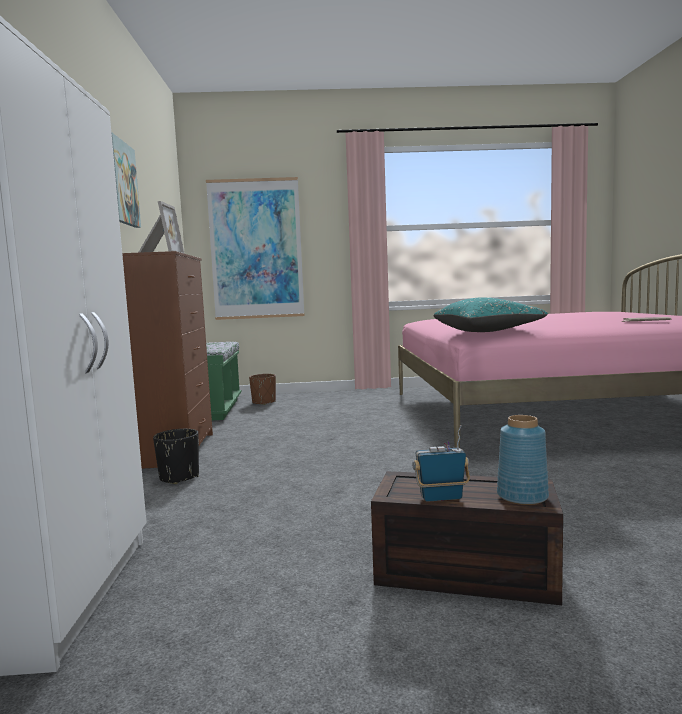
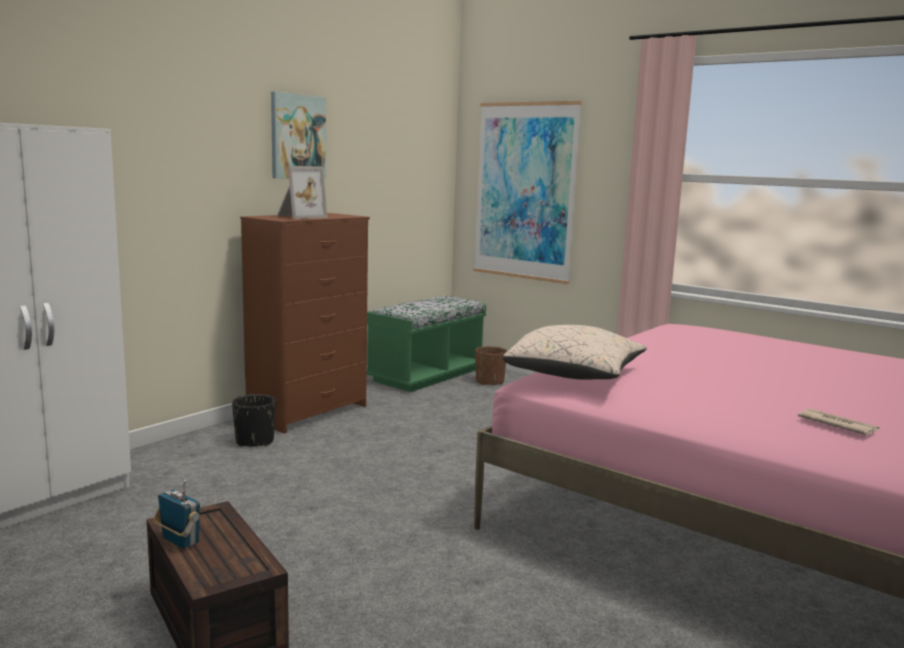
camera: 40 degrees right, 5 degrees up
turquoise pillow [434,297,548,332] -> beige pillow [502,325,647,380]
blue vase [497,415,549,505] -> none

